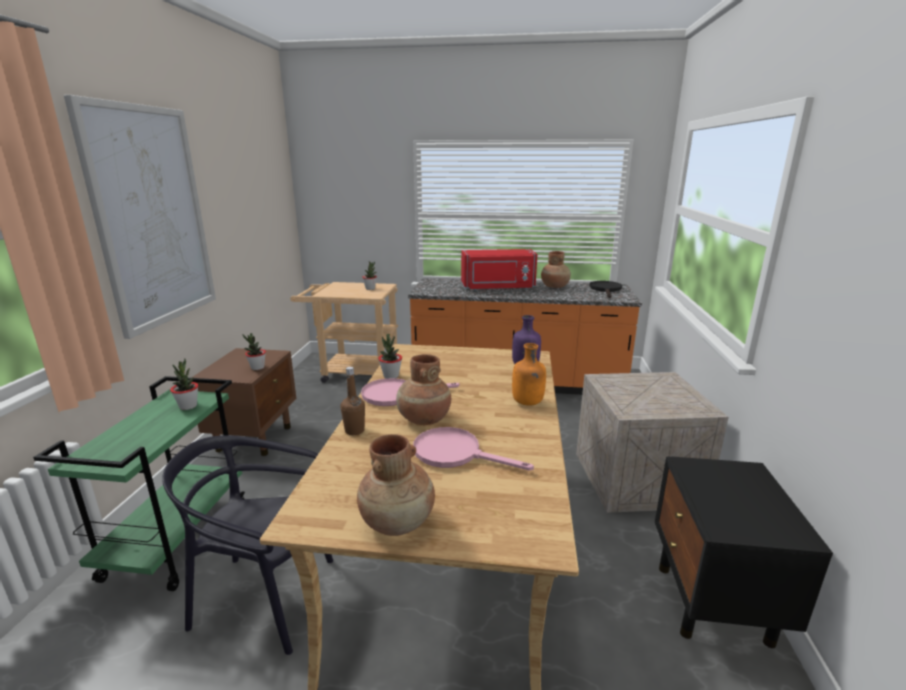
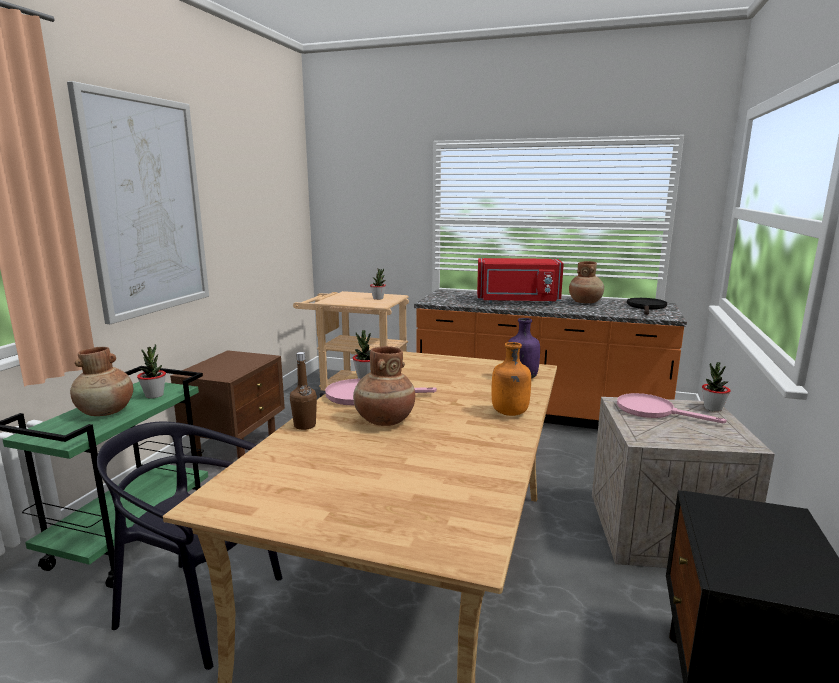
camera: 10 degrees right, 5 degrees down
potted plant [242,333,266,370] -> potted plant moved to [702,362,731,412]
brown vase [357,434,435,536] -> brown vase moved to [70,347,133,416]
pink frying pan [413,427,534,471] -> pink frying pan moved to [617,393,726,423]

